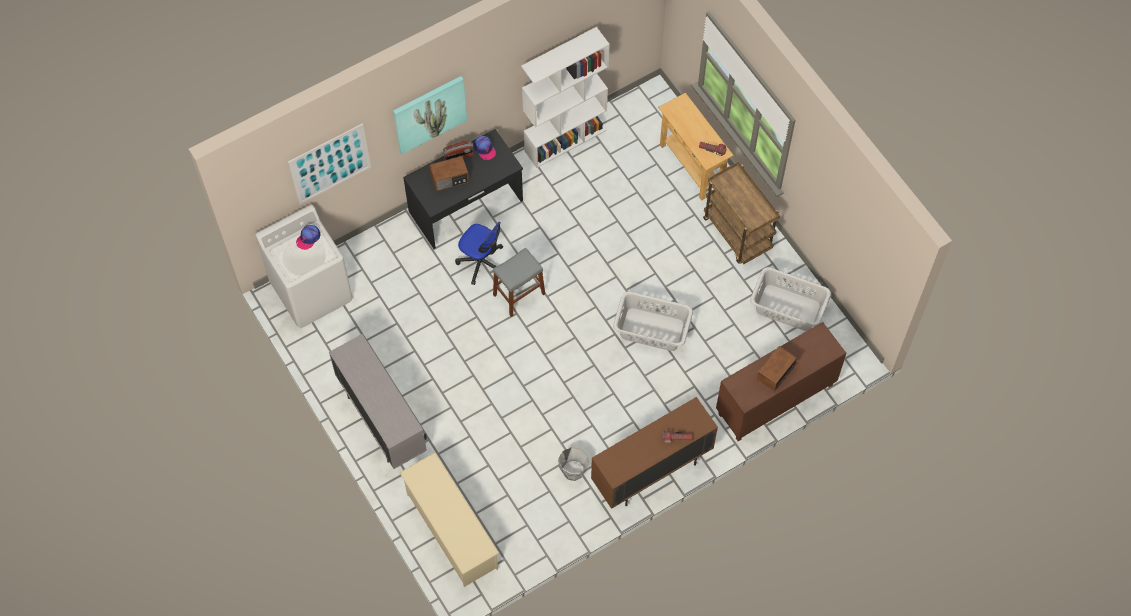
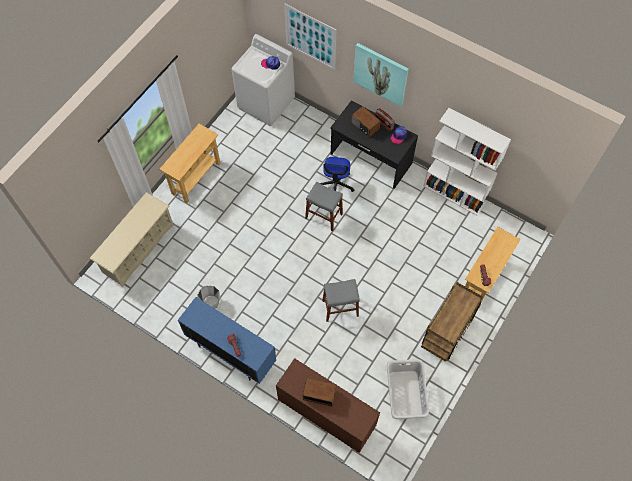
camera: 65 degrees right, 0 degrees up
grey cabinet [329,334,427,469] -> beige console table [159,124,220,203]
brown cabinet [591,397,718,509] -> blue cabinet [178,297,276,384]
grey laundry basket [613,291,693,351] -> grey stool [322,279,360,322]

